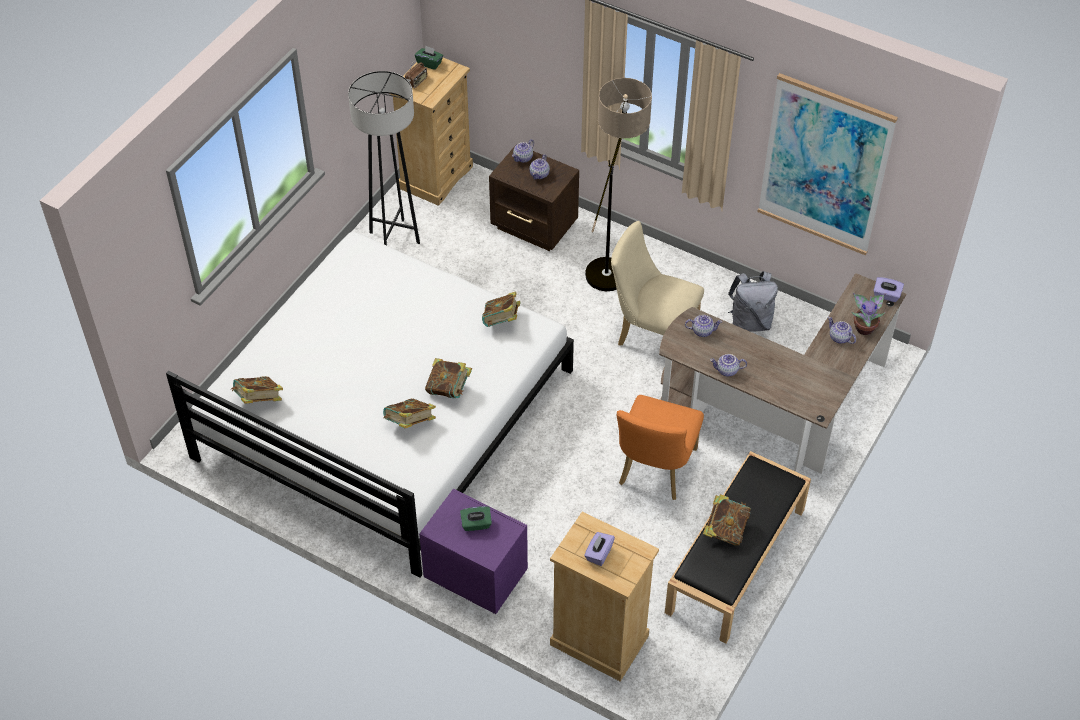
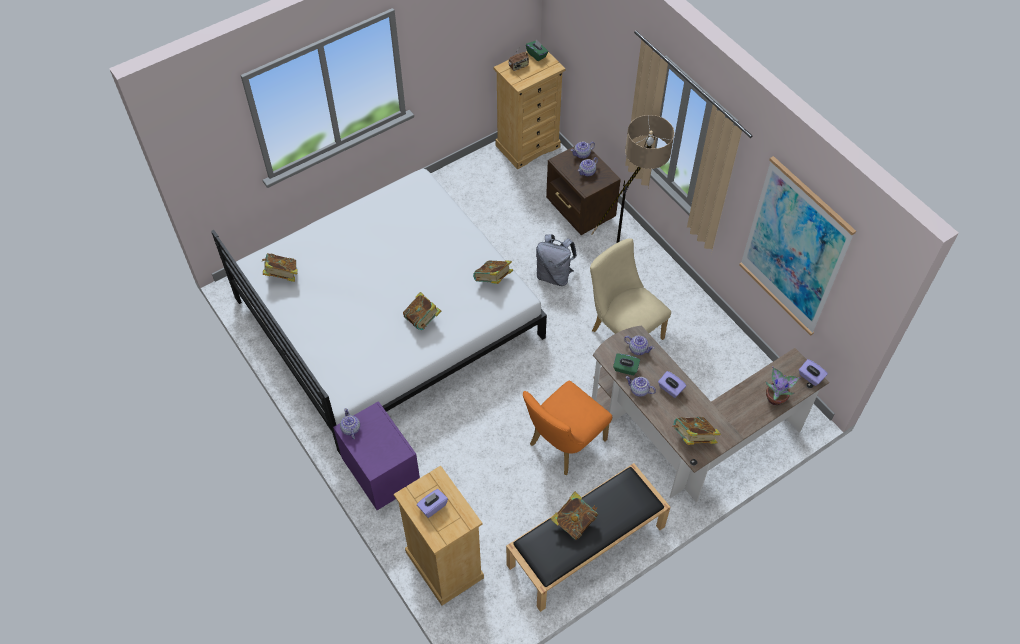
camera: 25 degrees right, 5 degrees up
grey floor lamp [348,71,420,246] -> none
book [383,399,436,428] -> book moved to [672,417,721,445]
green tissue box [460,506,492,531] -> green tissue box moved to [613,353,640,375]
grey backpack [728,271,778,332] -> grey backpack moved to [536,234,577,286]
teapot [828,317,856,344] -> teapot moved to [340,408,360,439]
none -> purple tissue box [658,371,686,398]

